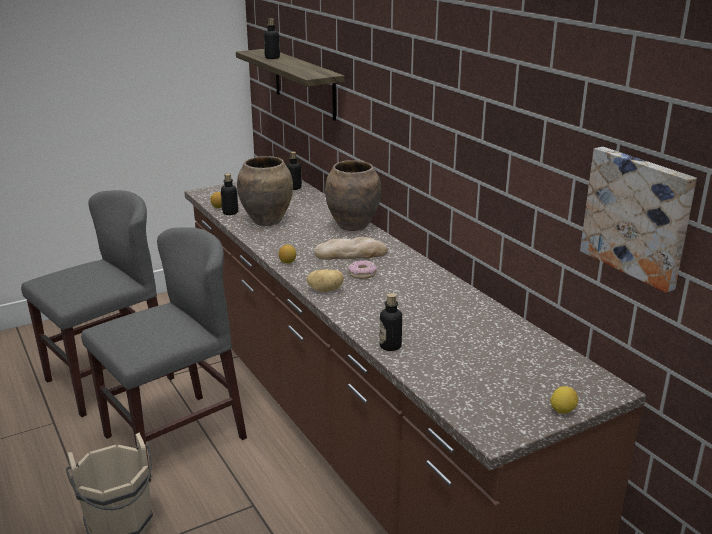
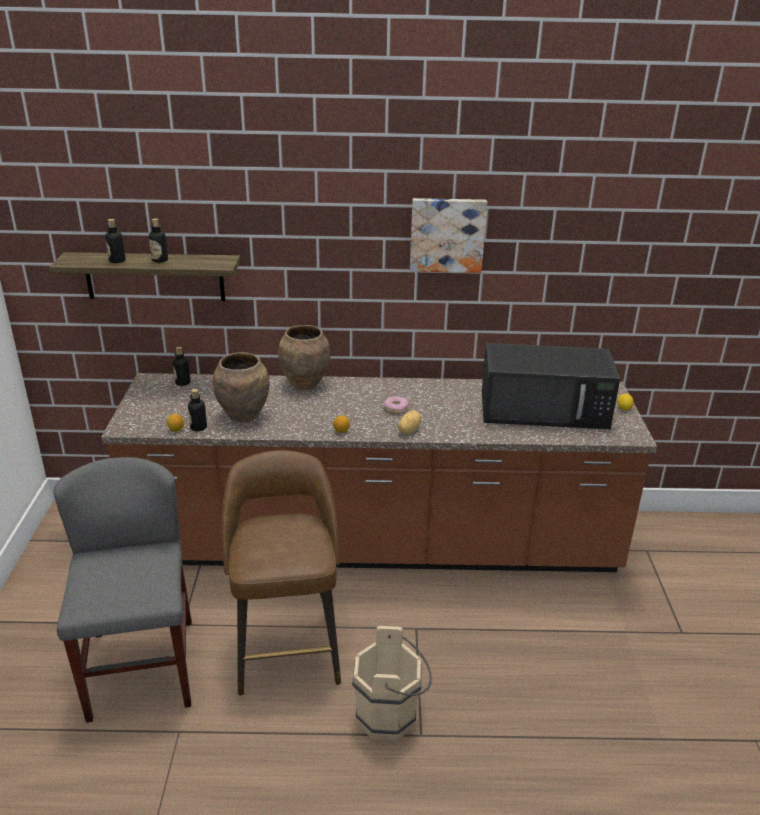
camera: 60 degrees left, 5 degrees up
grey chair [81,227,247,482] -> brown stool [222,450,341,695]
bread [314,237,388,260] -> none
bottle [379,293,402,351] -> bottle moved to [149,218,168,263]
picture [580,147,697,293] -> picture moved to [410,198,487,273]
none -> black microwave [482,343,620,429]

